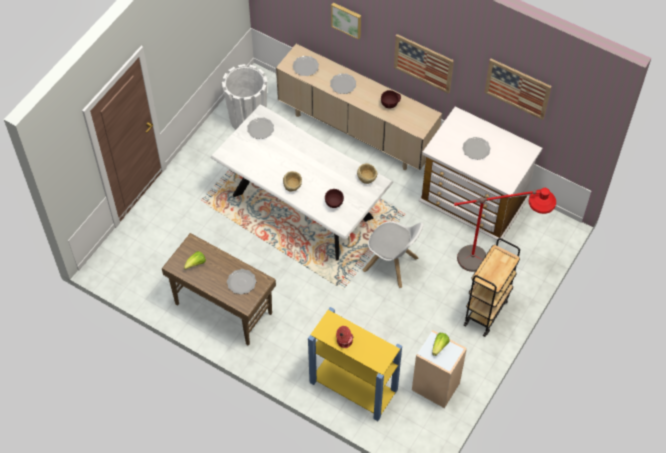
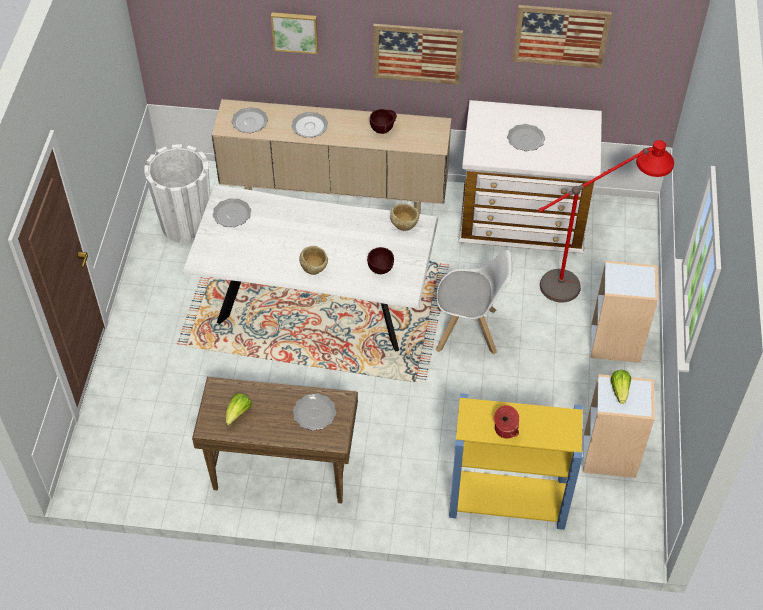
camera: 25 degrees left, 5 degrees down
brown cart [463,238,520,337] -> bookcase [591,261,658,363]

